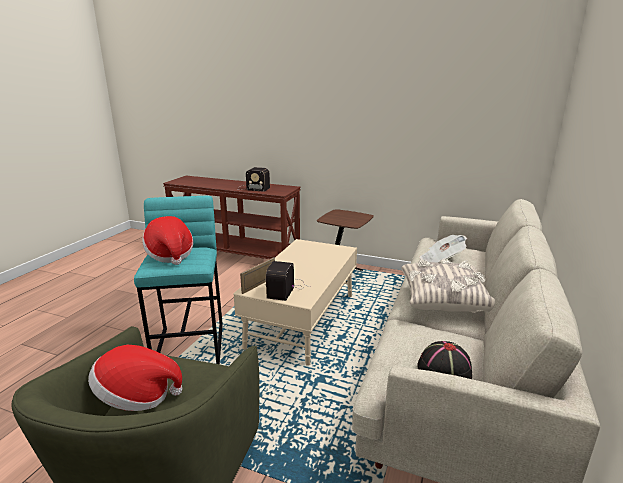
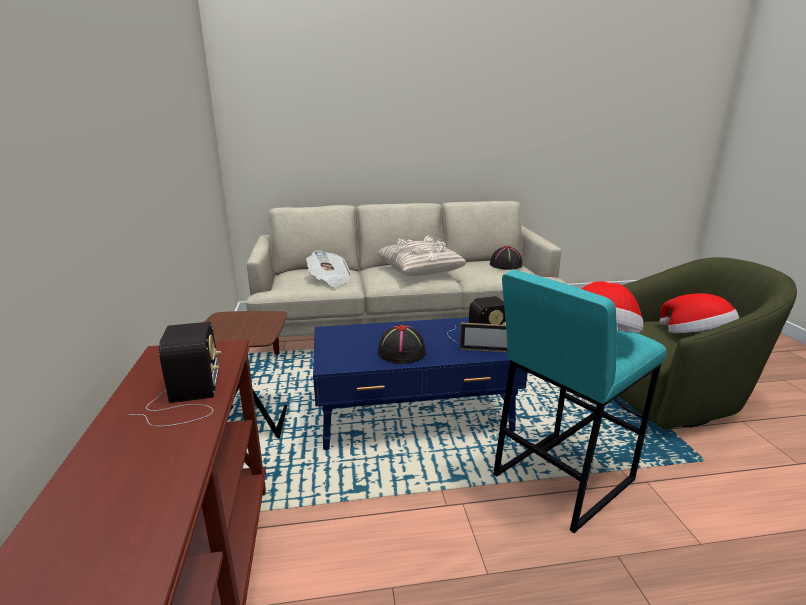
camera: 120 degrees left, 0 degrees up
beige coffee table [233,239,357,366] -> blue coffee table [313,317,528,450]
none -> black hat [378,325,426,364]

